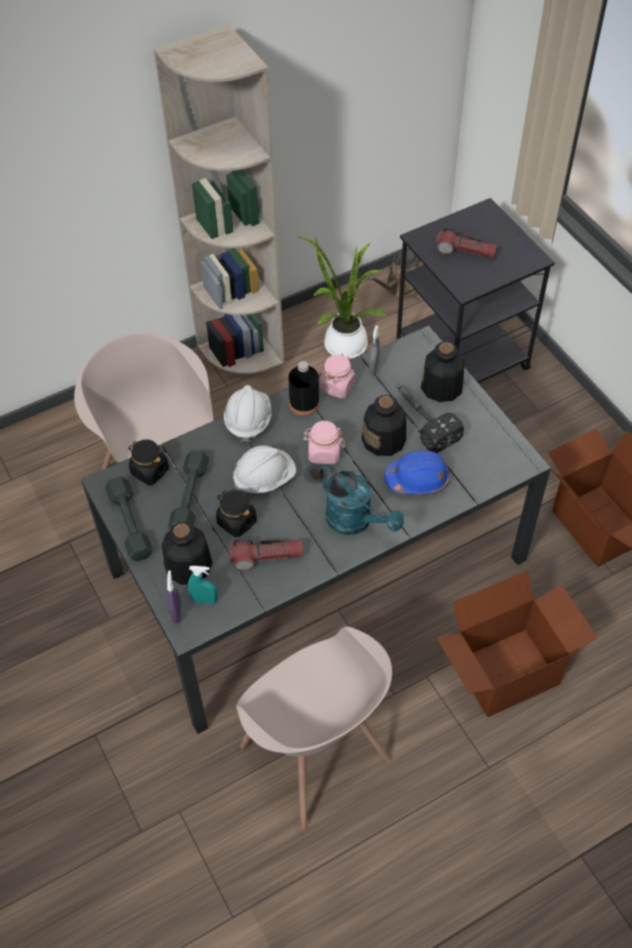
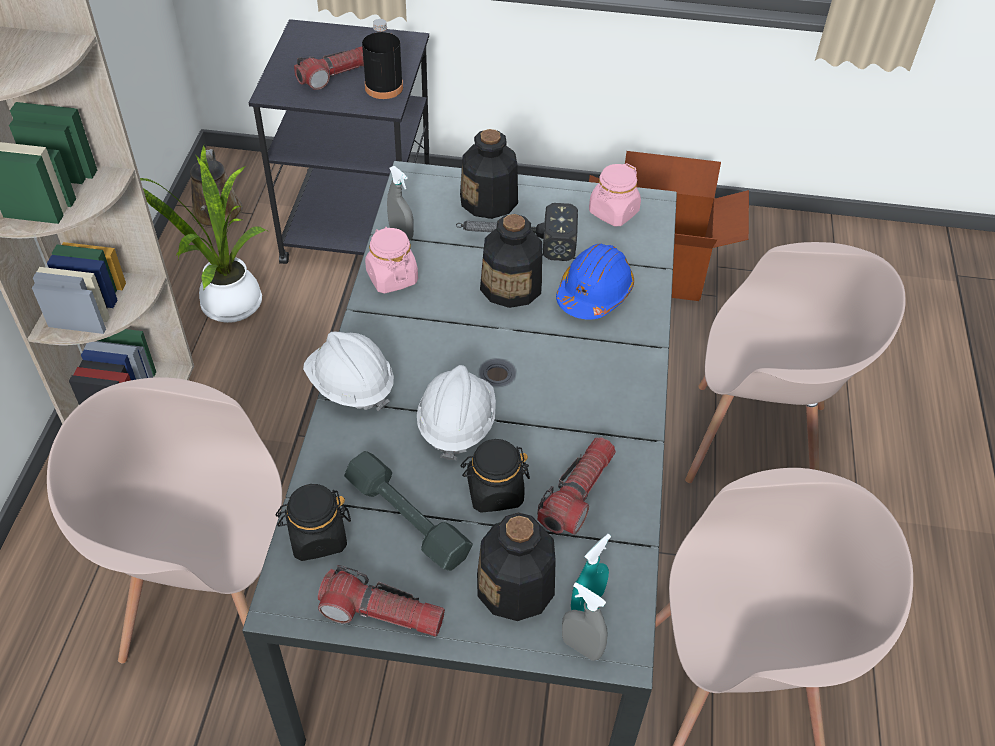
camera: 55 degrees left, 5 degrees down
grey dumbbell [105,476,153,561] -> flashlight [318,565,445,637]
purple spray bottle [167,570,181,623] -> grey spray bottle [562,582,608,661]
black bottle [288,361,320,416] -> black bottle moved to [362,19,403,99]
pink jar [303,421,345,464] -> pink jar moved to [589,163,641,226]
turquoise watering can [319,465,404,535] -> none
cardboard box [436,570,598,717] -> beige chair [685,242,906,483]

